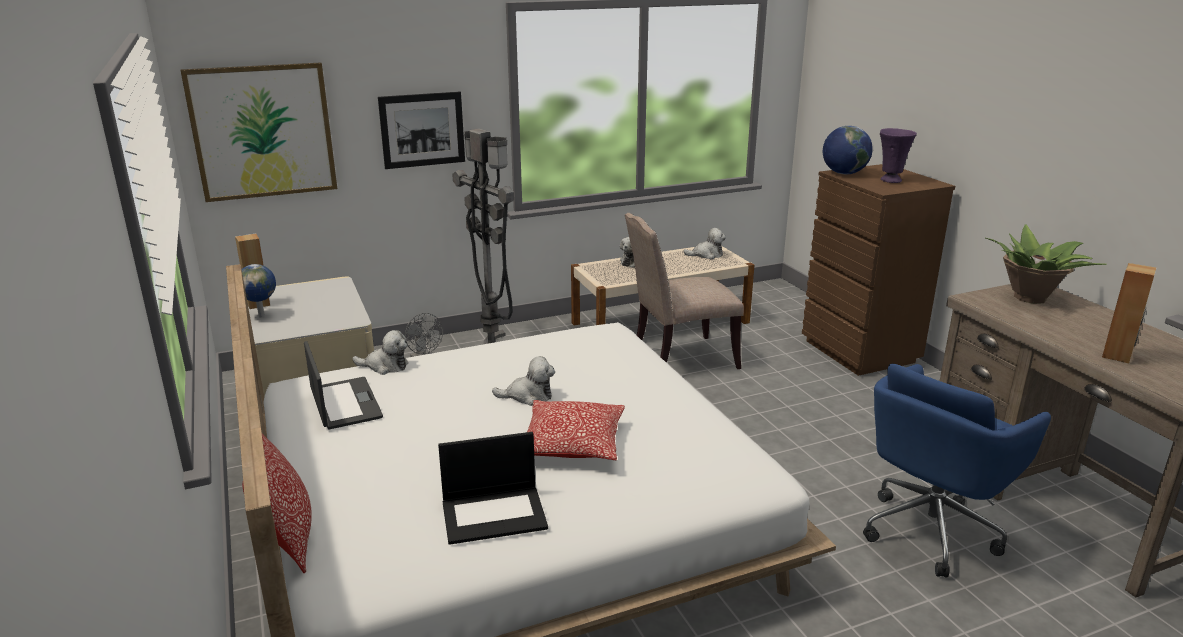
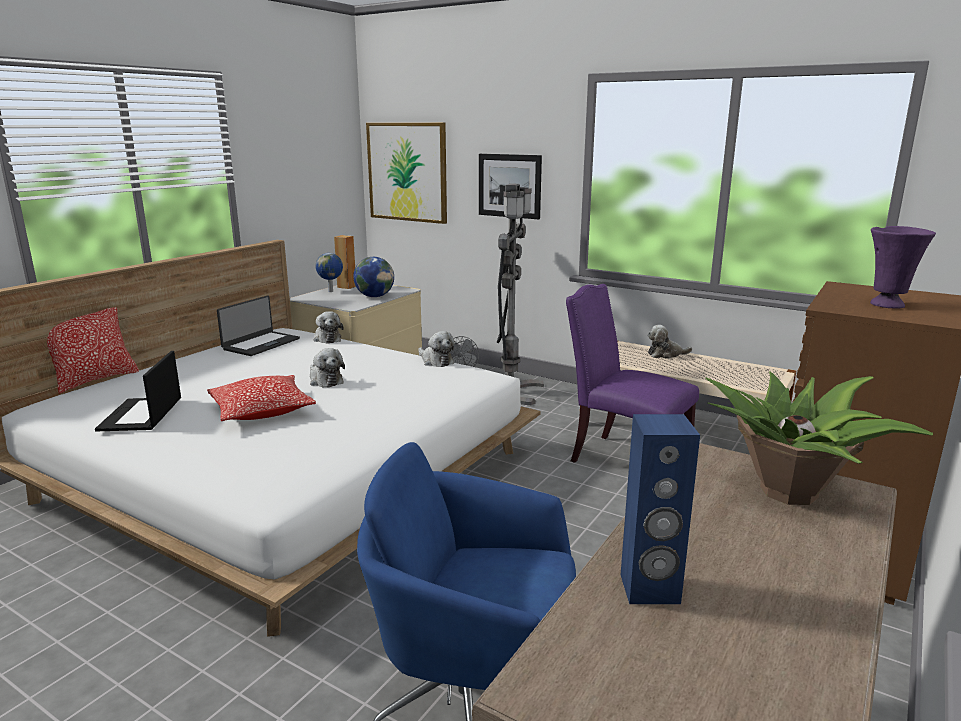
camera: 55 degrees right, 5 degrees down
laptop [438,432,548,545] -> laptop turned 45 degrees clockwise [95,351,181,431]
beige chair [625,213,744,369] -> purple chair [566,284,699,463]
plush toy [683,228,726,259] -> plush toy moved to [419,331,455,367]
globe [823,126,873,174] -> globe moved to [353,257,394,297]
brown speaker [1102,263,1156,363] -> blue speaker [621,414,700,604]

